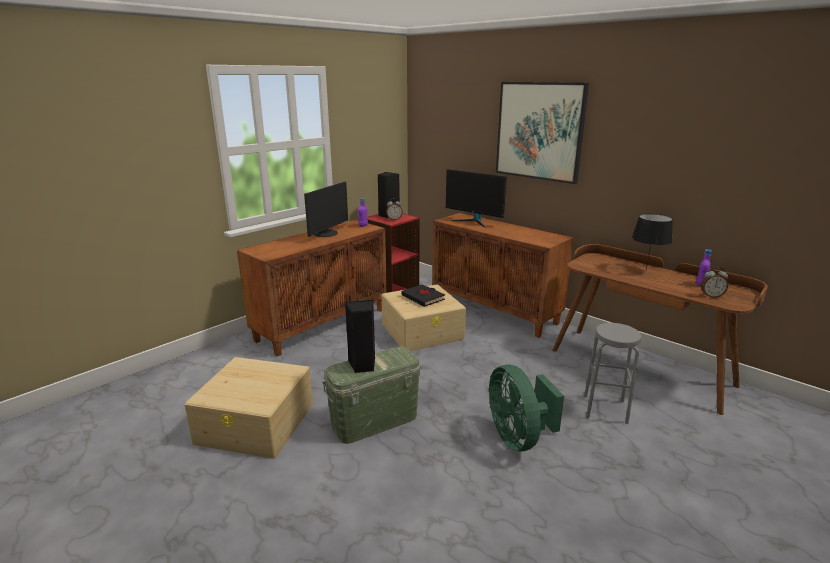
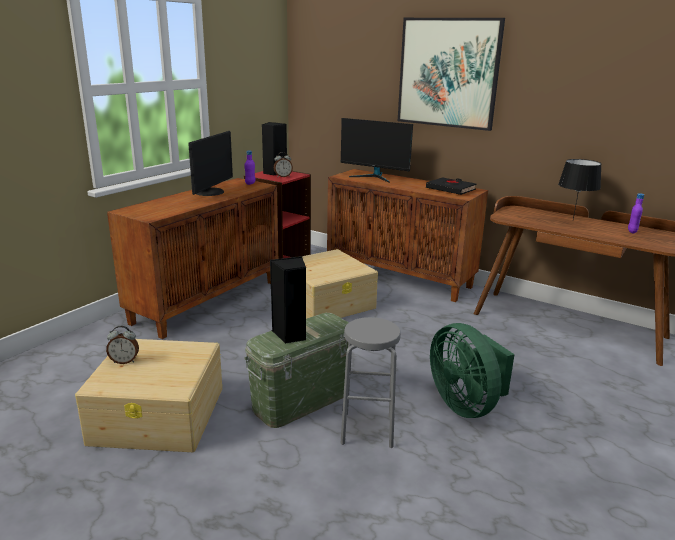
camera: 10 degrees left, 0 degrees up
black book [402,284,445,307] -> black book moved to [426,177,477,195]
grey stool [584,323,642,424] -> grey stool moved to [340,317,401,448]
alarm clock [701,267,728,298] -> alarm clock moved to [106,326,139,364]

